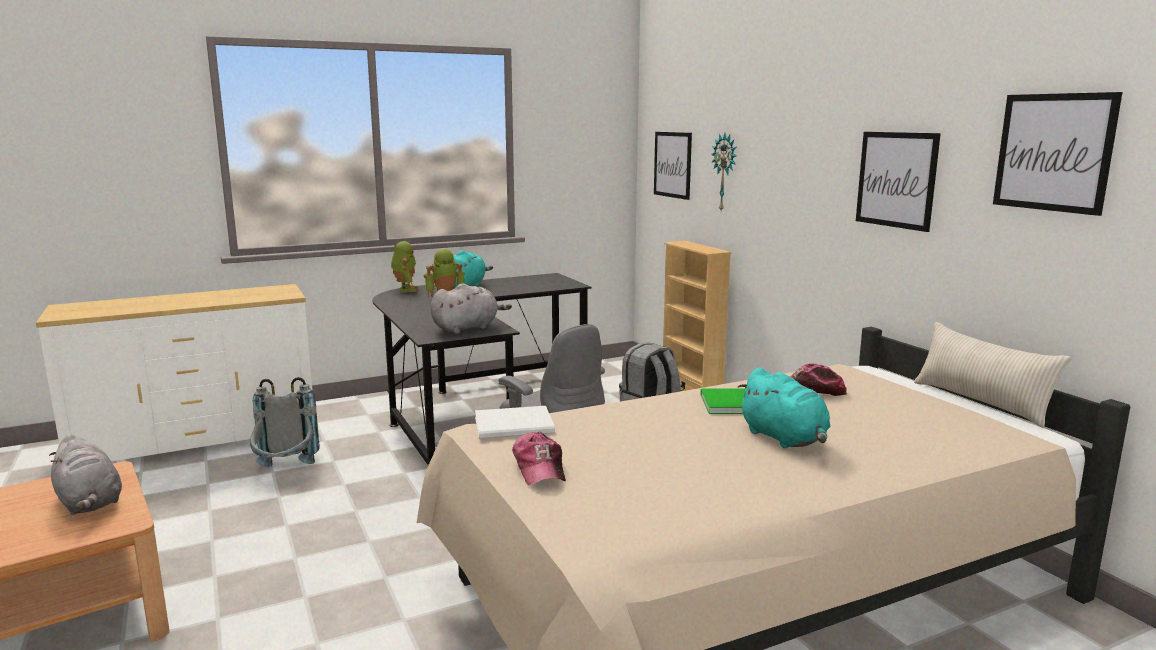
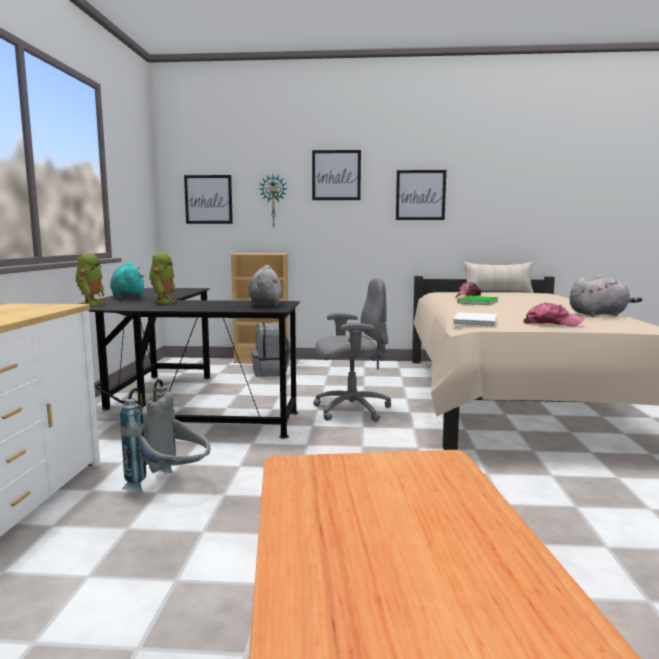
camera: 60 degrees left, 5 degrees down
grey plush toy [49,434,122,515] -> grey plush toy moved to [569,275,643,317]
toy robot [391,241,419,293] -> toy robot turned 75 degrees clockwise [75,253,108,306]
turquoise plush toy [738,367,830,448] -> none
picture [993,92,1123,216] -> picture moved to [312,150,361,200]

